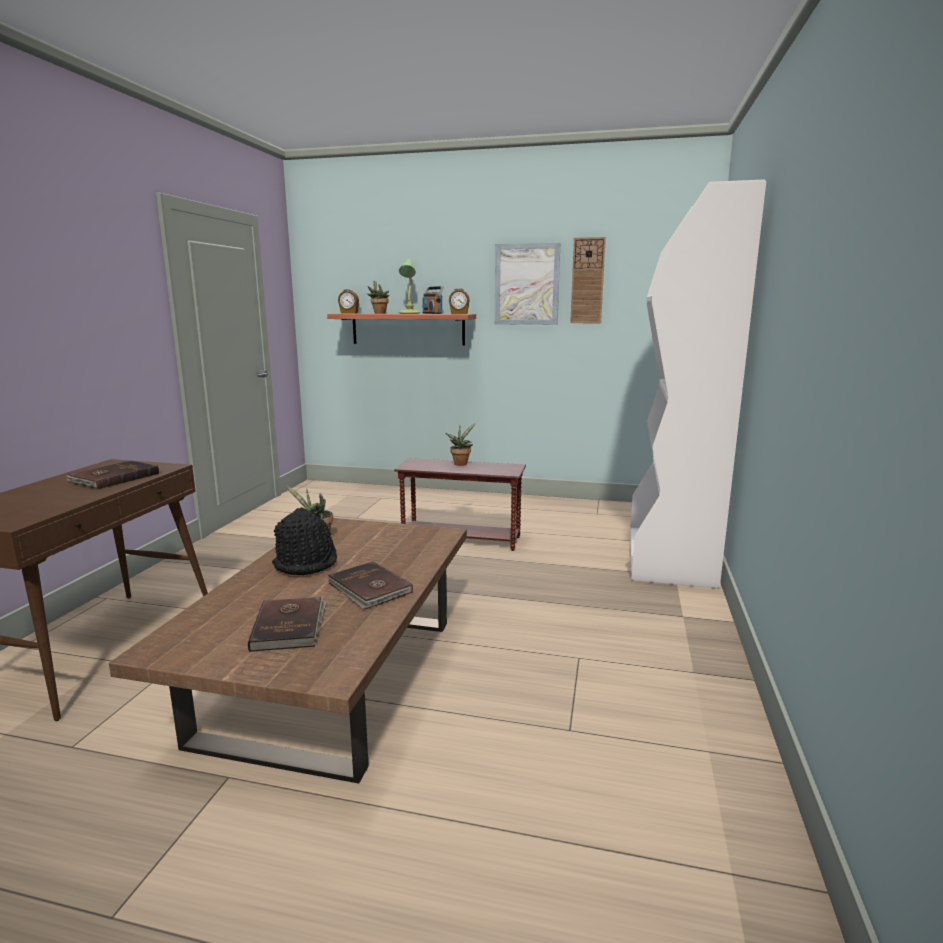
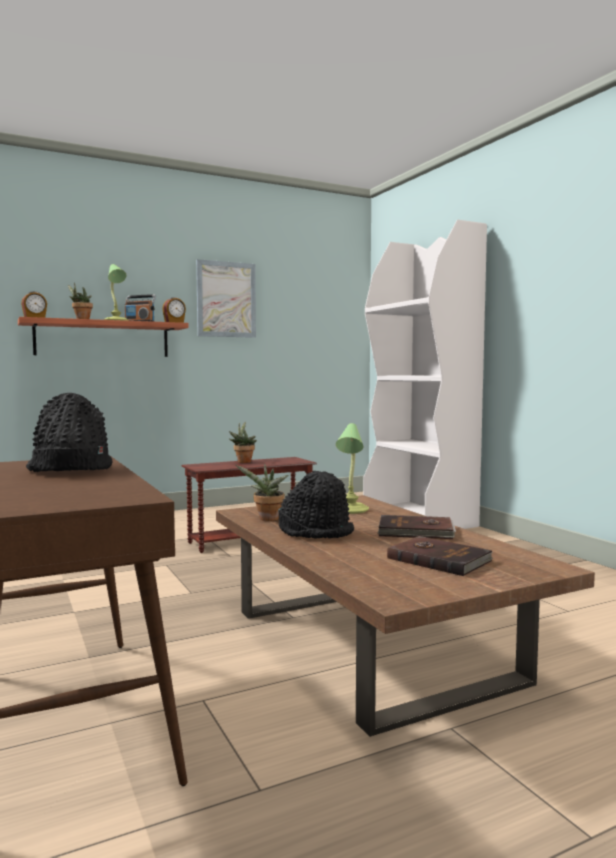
camera: 40 degrees left, 10 degrees down
brown book [66,461,159,489] -> black hat [26,393,113,472]
wall clock [570,237,606,324] -> none
none -> table lamp [336,423,369,514]

